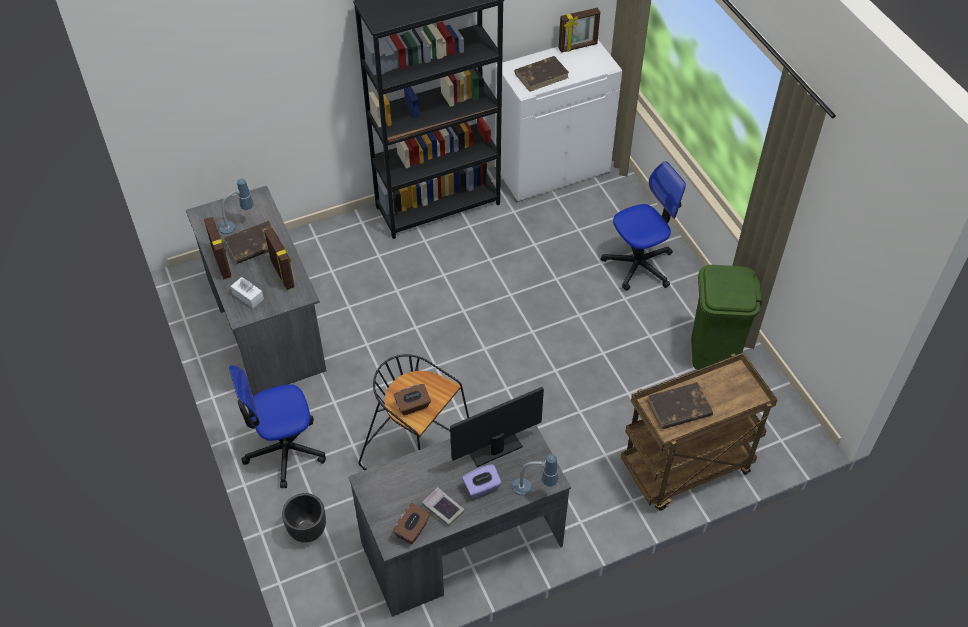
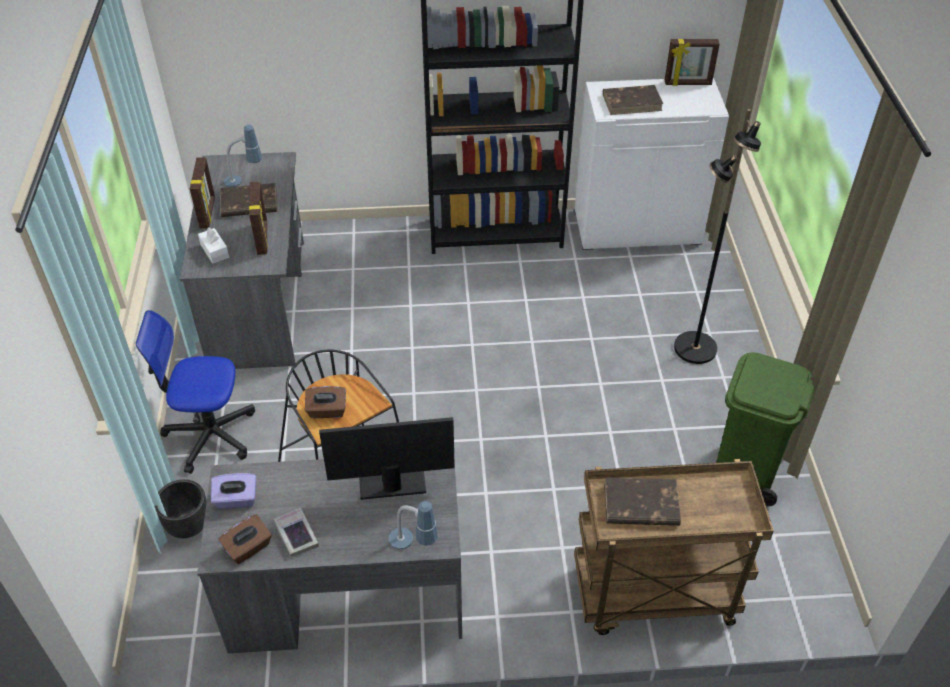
camera: 20 degrees right, 5 degrees down
purple tissue box [462,464,502,499] -> purple tissue box moved to [211,473,256,509]
office chair [601,161,686,291] -> black floor lamp [674,109,761,364]

